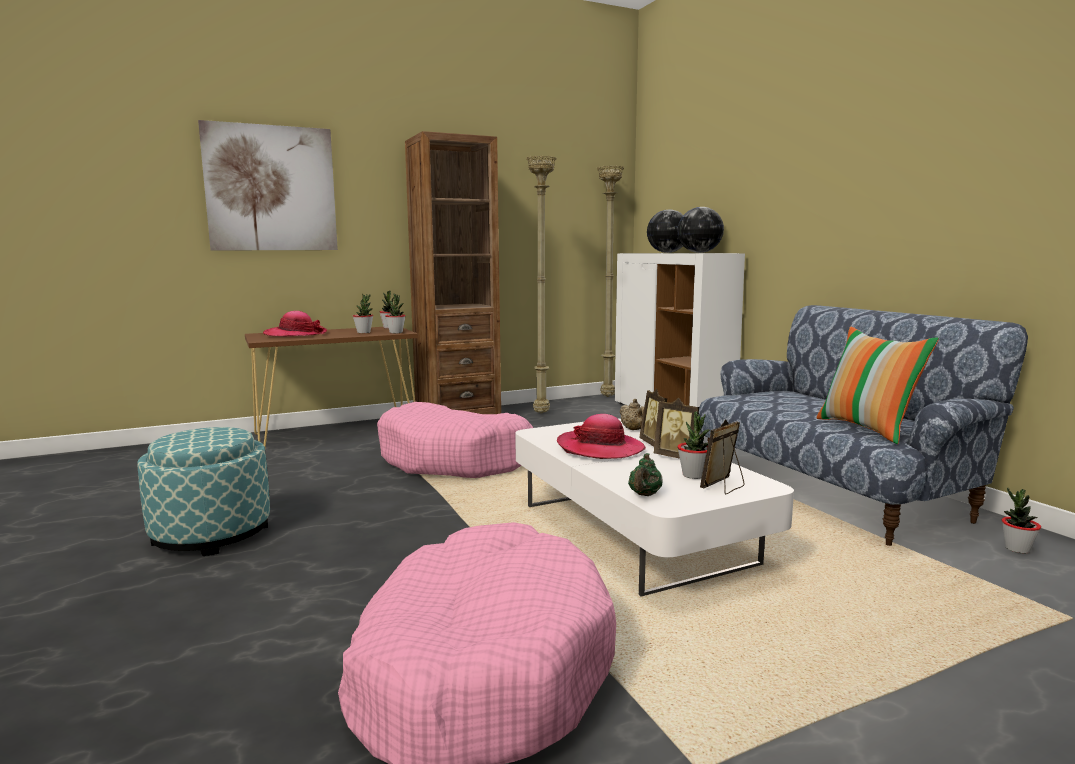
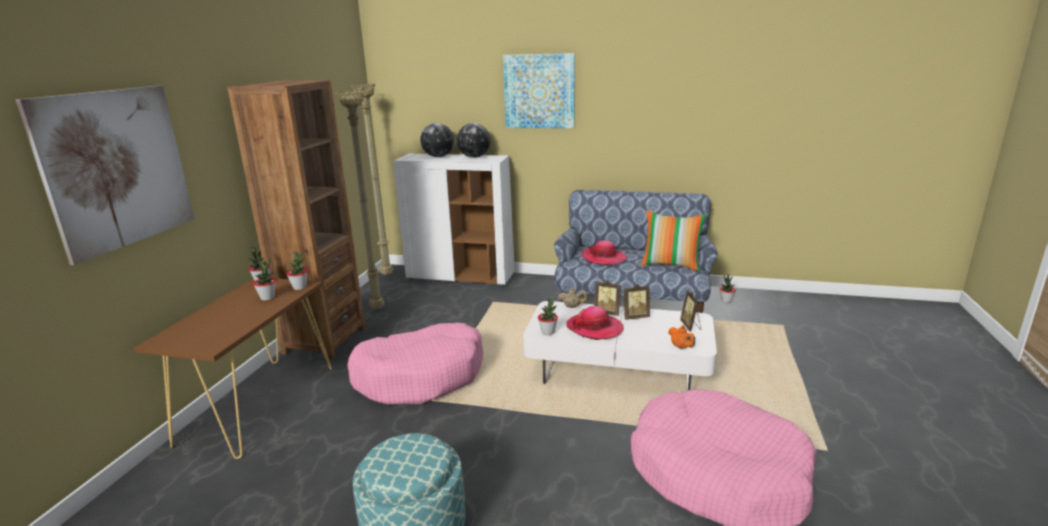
camera: 50 degrees left, 10 degrees up
hat [263,311,327,336] -> hat moved to [581,240,627,265]
green teapot [628,453,662,496] -> orange teapot [668,325,695,349]
potted plant [677,411,710,479] -> potted plant moved to [538,298,558,335]
none -> picture [503,53,575,128]

